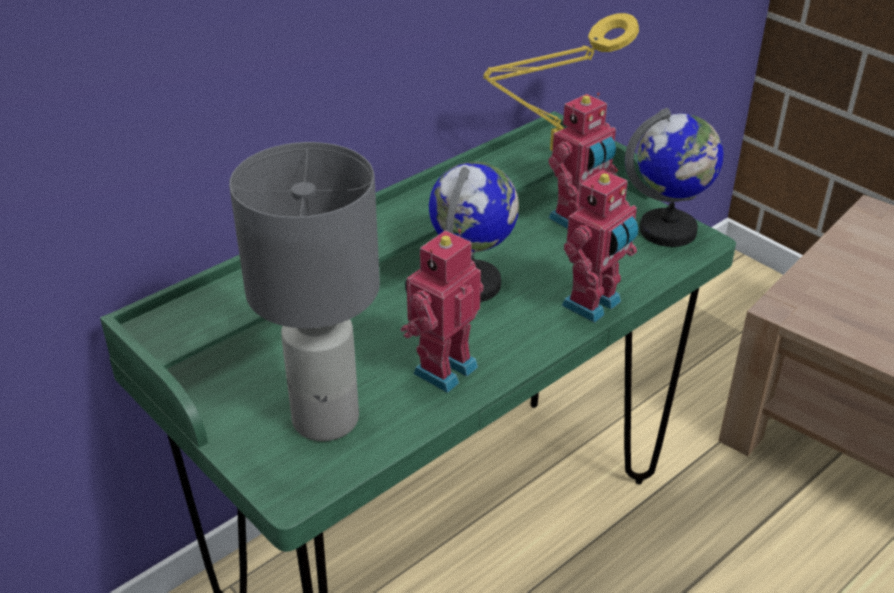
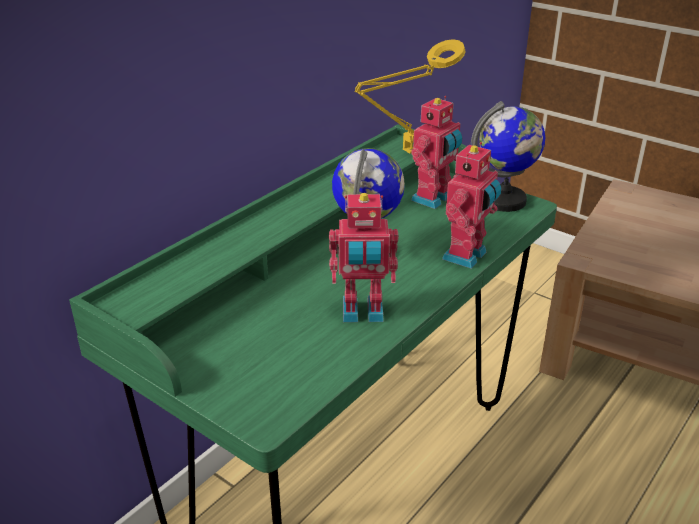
camera: 10 degrees left, 5 degrees down
grey table lamp [229,142,380,441] -> none
toy robot [401,229,483,393] -> toy robot turned 120 degrees counterclockwise [329,193,399,322]

